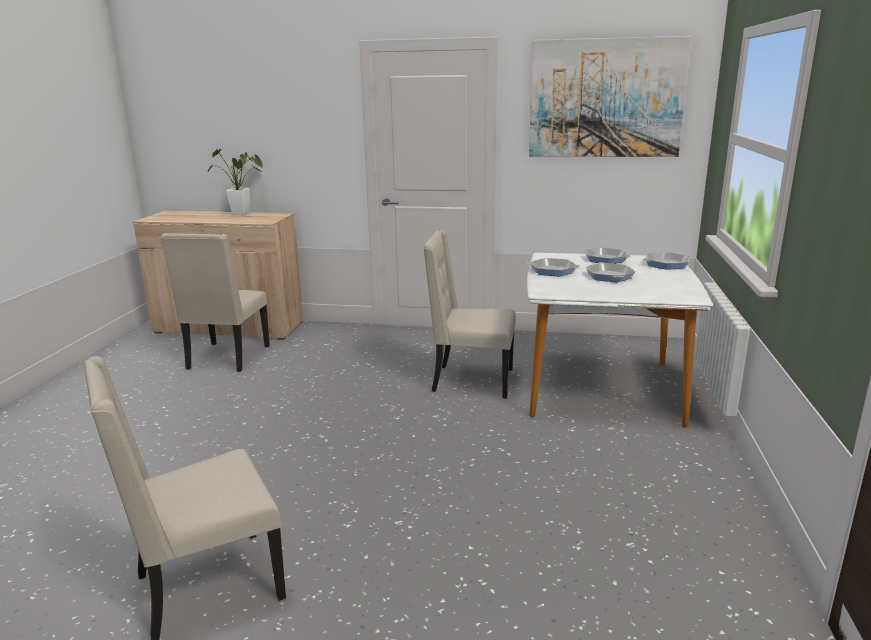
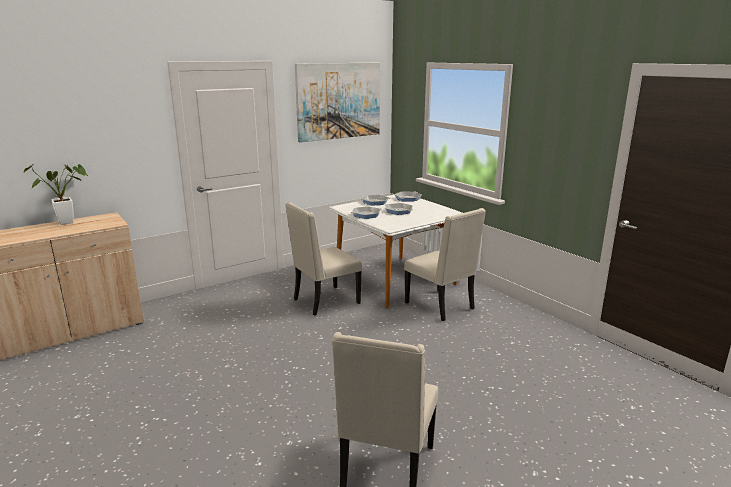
camera: 45 degrees left, 0 degrees up
beige chair [161,233,270,372] -> beige chair moved to [404,208,486,321]

